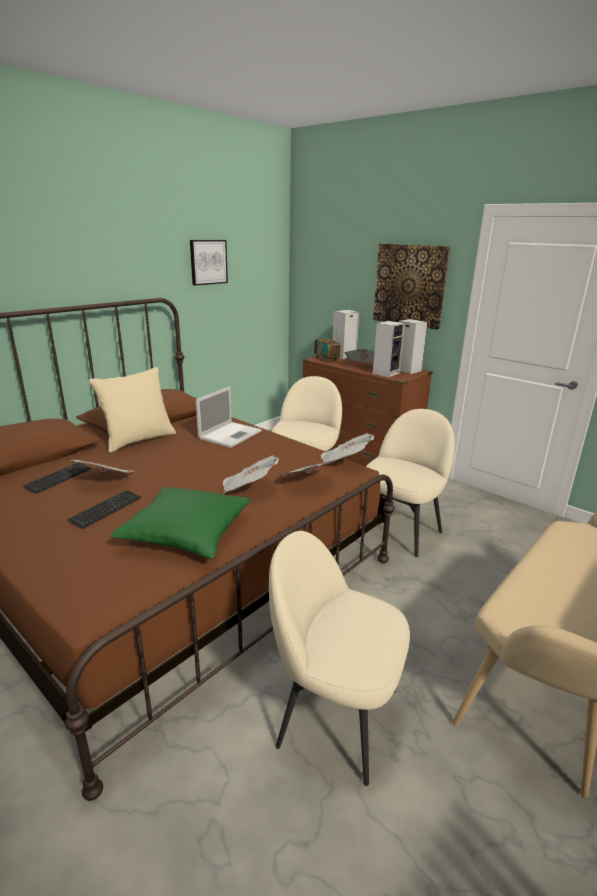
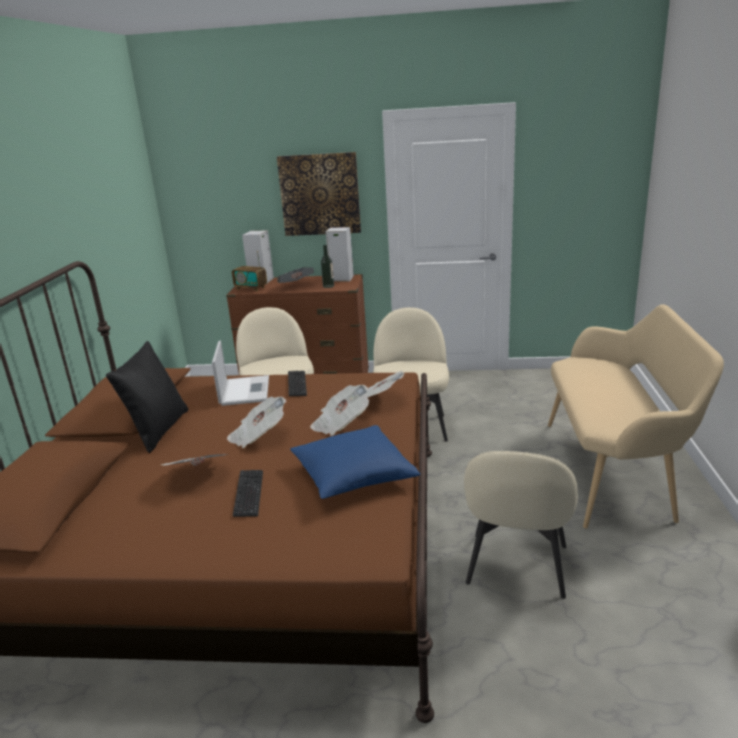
camera: 35 degrees left, 0 degrees up
keyboard [23,462,92,494] -> keyboard moved to [288,371,307,396]
beige pillow [89,367,176,453] -> black pillow [106,341,188,453]
green pillow [110,487,251,559] -> blue pillow [290,425,420,499]
picture [190,240,228,286] -> none
beige chair [269,531,410,786] -> beige chair turned 60 degrees counterclockwise [464,451,578,599]
newspaper [321,433,374,462] -> newspaper moved to [227,397,286,448]
speaker [373,321,405,377] -> bottle [321,245,334,288]

